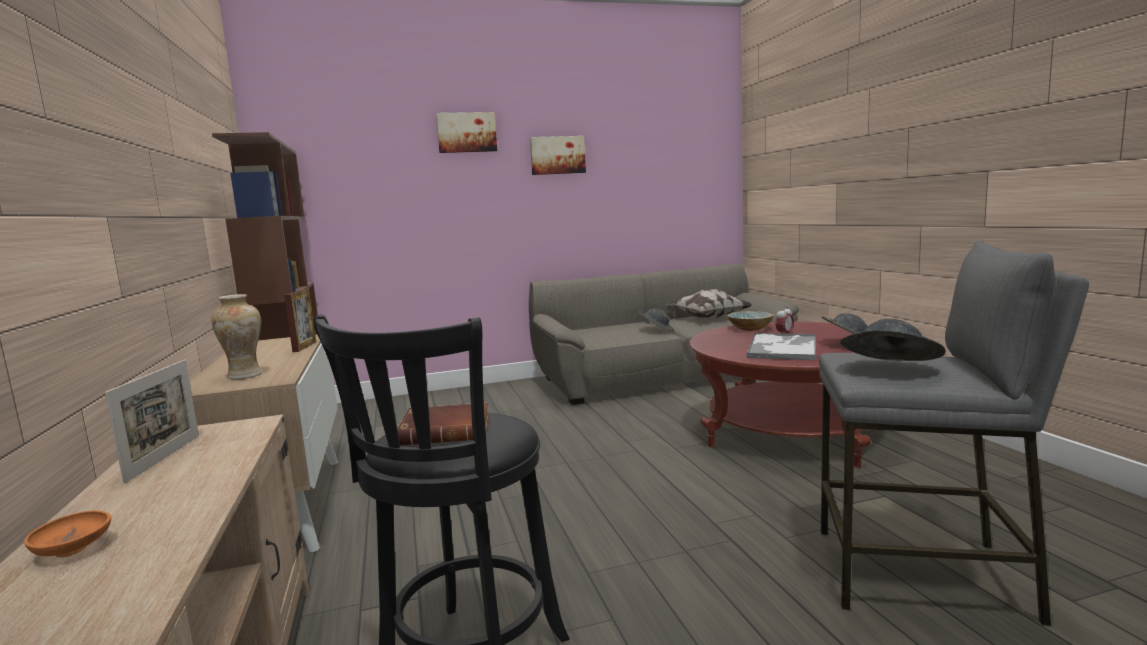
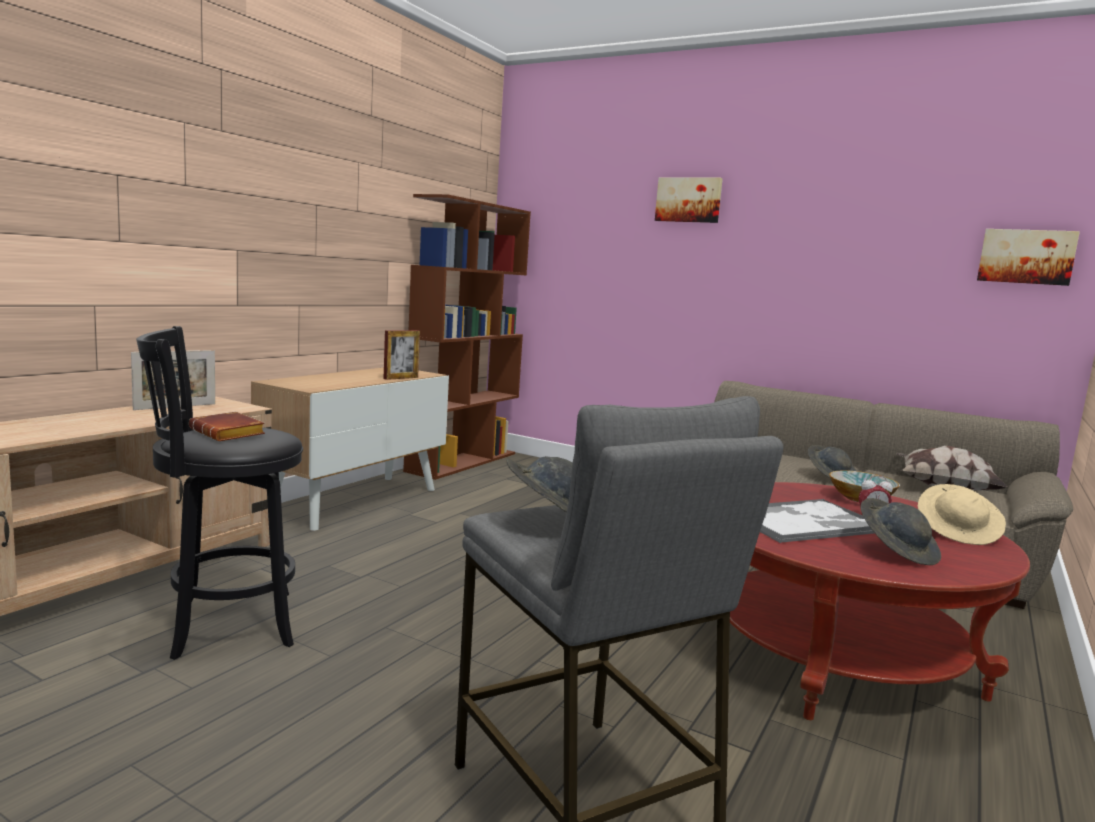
camera: 45 degrees right, 0 degrees up
orange bowl [24,511,111,557] -> none
vase [212,294,262,379] -> none
picture [530,136,586,175] -> picture moved to [977,229,1080,286]
none -> beige hat [918,484,1006,545]

